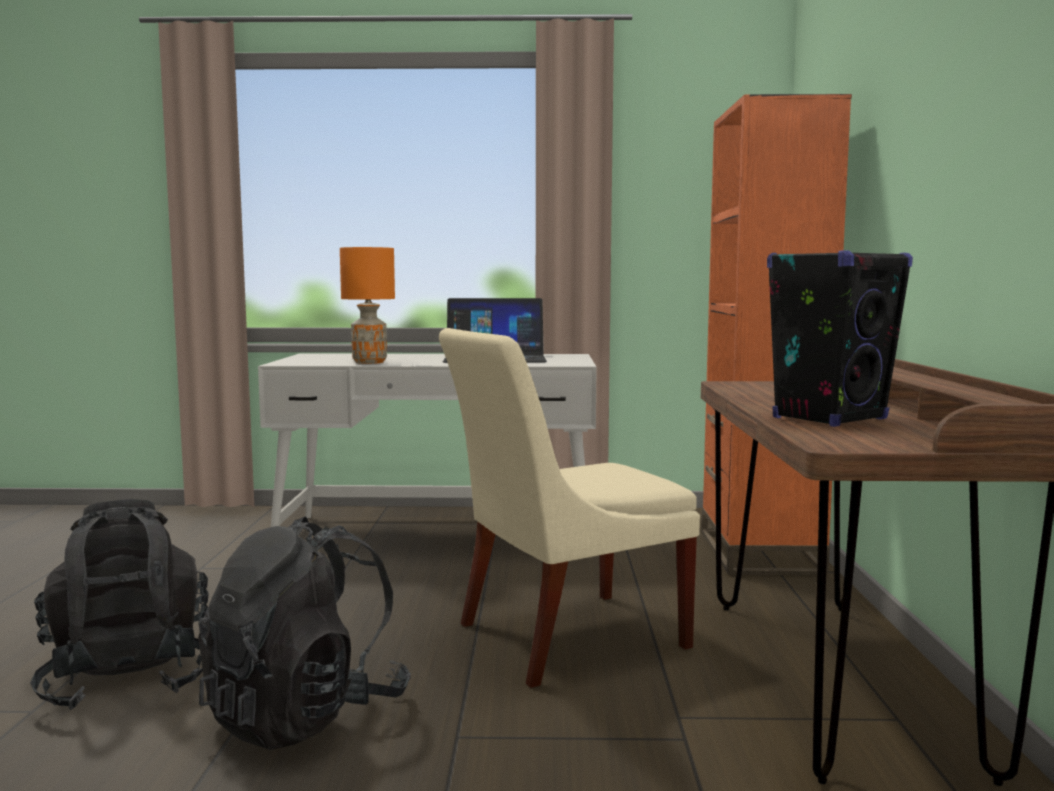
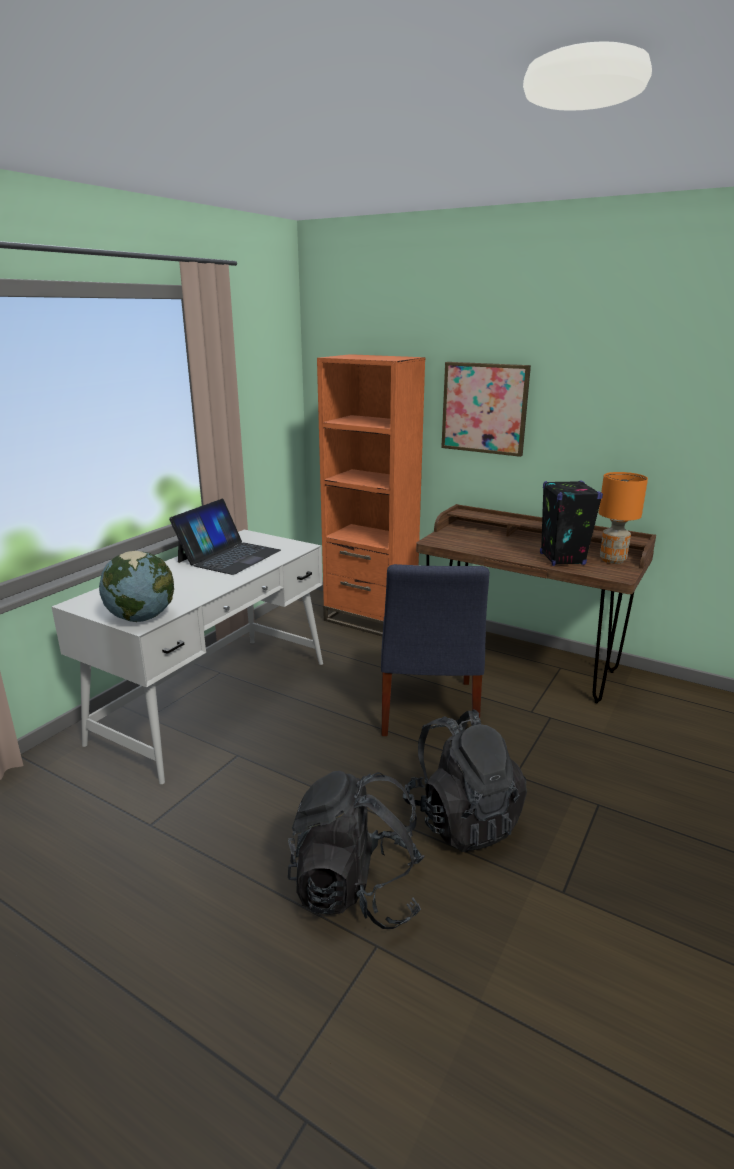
camera: 60 degrees left, 15 degrees up
orange table lamp [340,247,395,364] -> orange table lamp moved to [599,472,648,564]
beige chair [439,328,700,688] -> blue chair [381,564,490,736]
none -> globe [99,551,174,622]
none -> picture [441,362,531,457]

